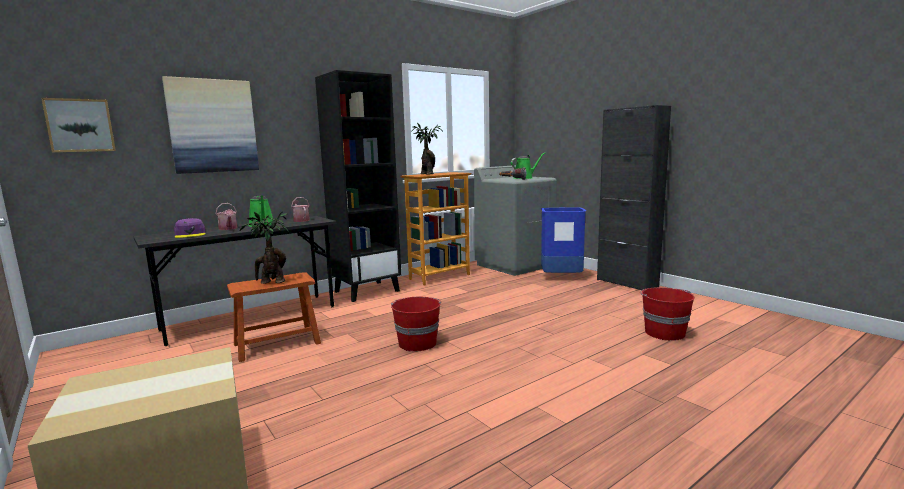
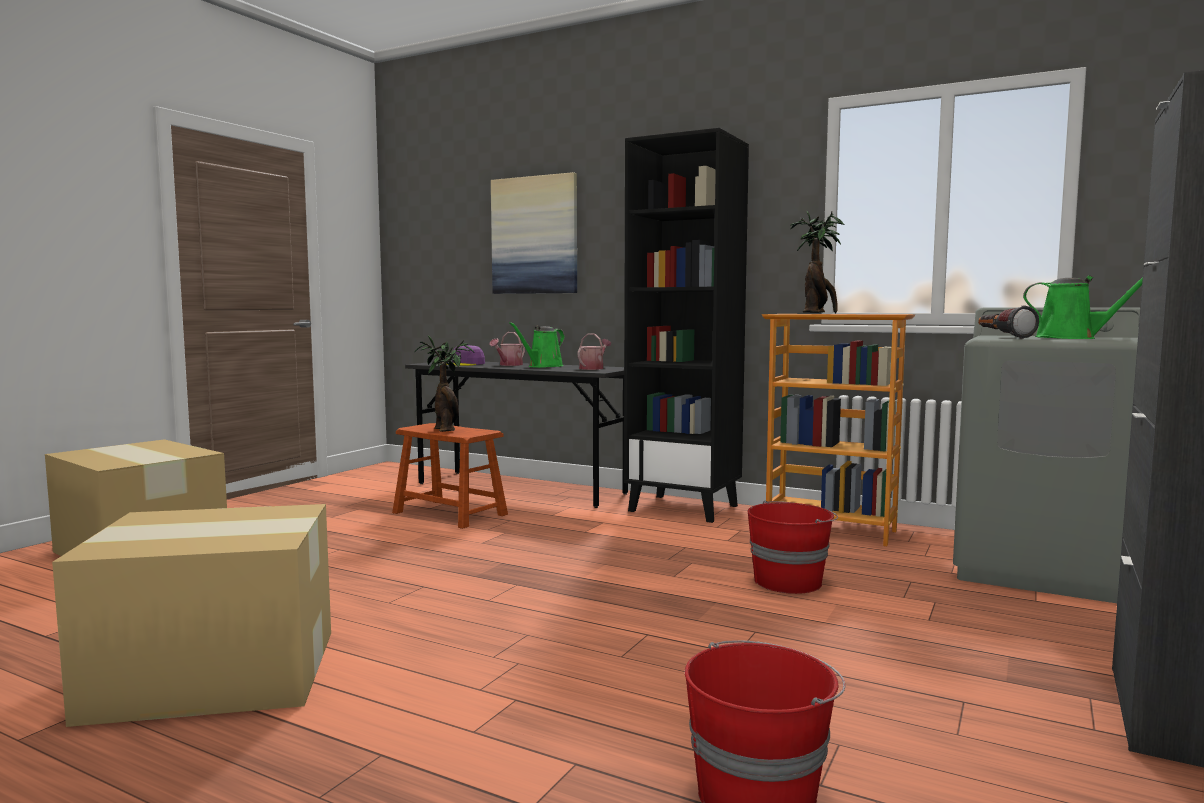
camera: 65 degrees right, 5 degrees down
picture [41,98,116,152] -> none
red bucket [391,297,441,351] -> red bucket moved to [747,501,838,594]
blue trash can [541,207,587,273] -> none
none -> cardboard box [52,504,331,727]

